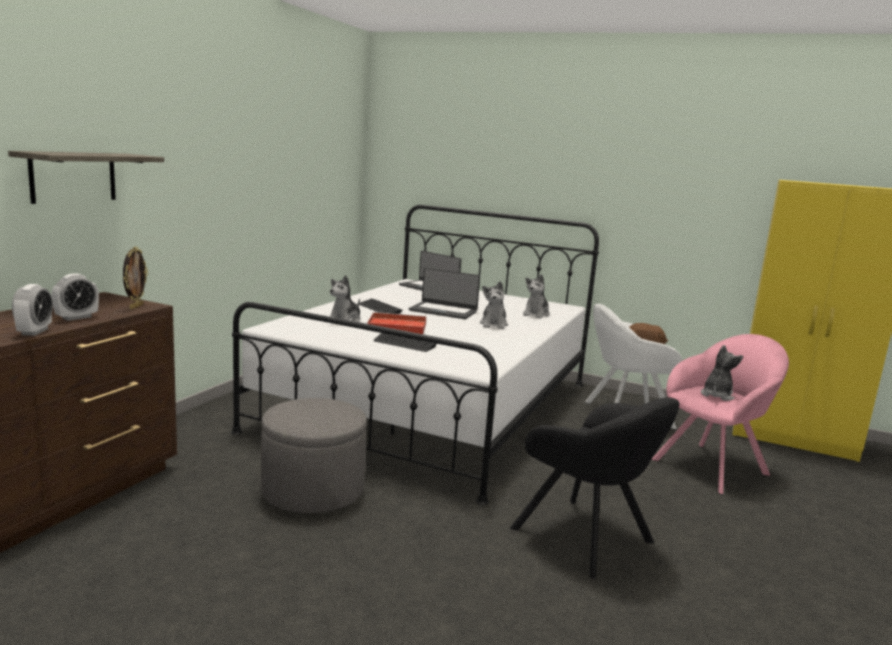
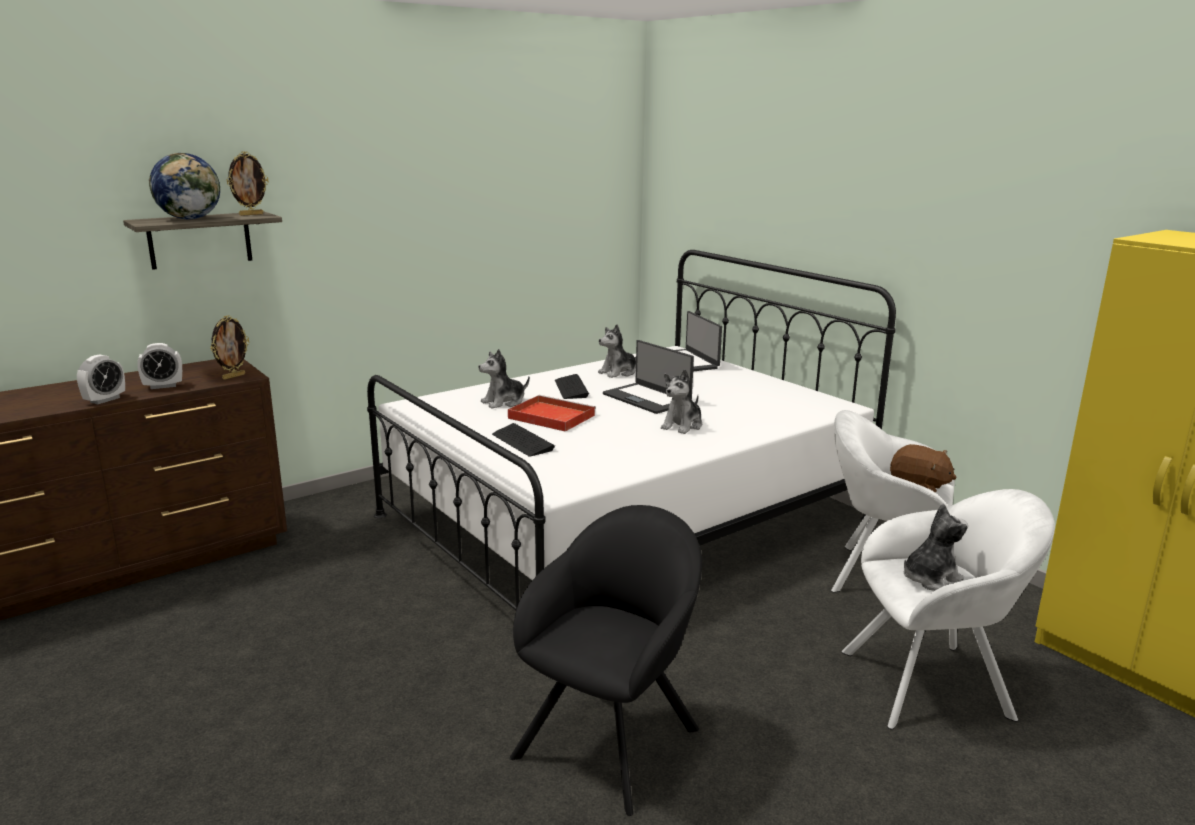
camera: 30 degrees right, 5 degrees up
grey ottoman [261,398,367,513] -> none
black armchair [510,397,679,579] -> black armchair turned 135 degrees counterclockwise [510,505,702,816]
plush toy [523,274,550,319] -> plush toy moved to [598,324,636,378]
pink armchair [651,334,789,495] -> white armchair [841,489,1055,729]
none -> globe [149,153,220,219]
none -> picture frame [226,151,269,216]

